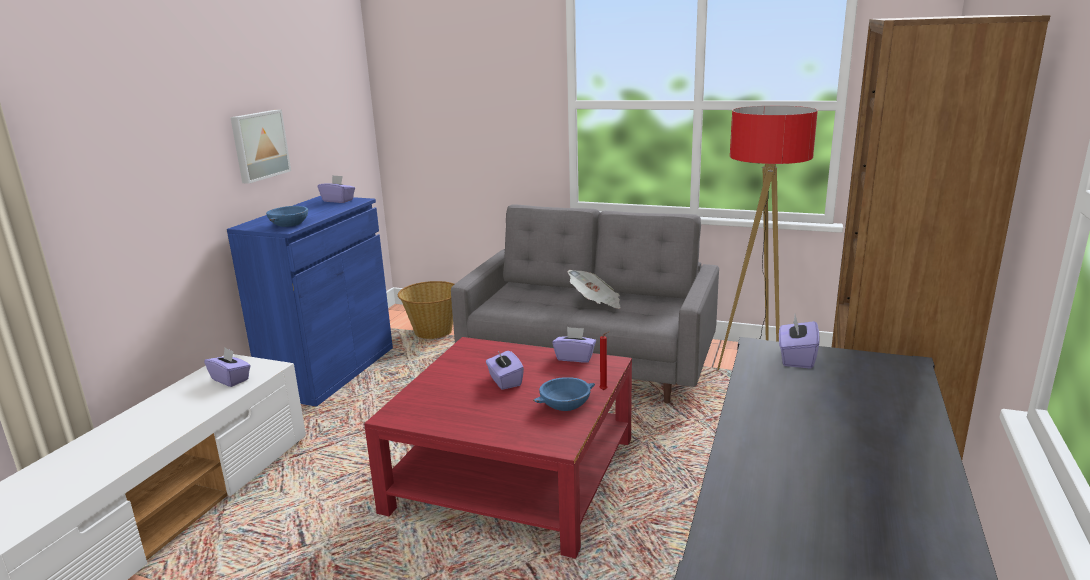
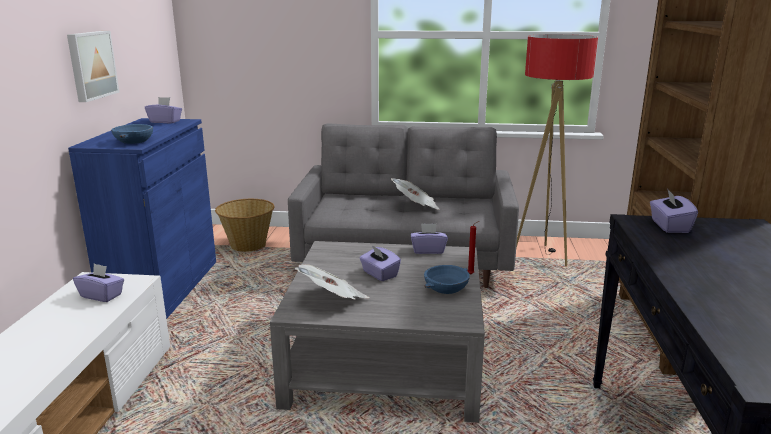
camera: 15 degrees left, 0 degrees up
red coffee table [364,337,632,559] -> grey coffee table [270,241,485,423]
none -> newspaper [295,264,370,300]

